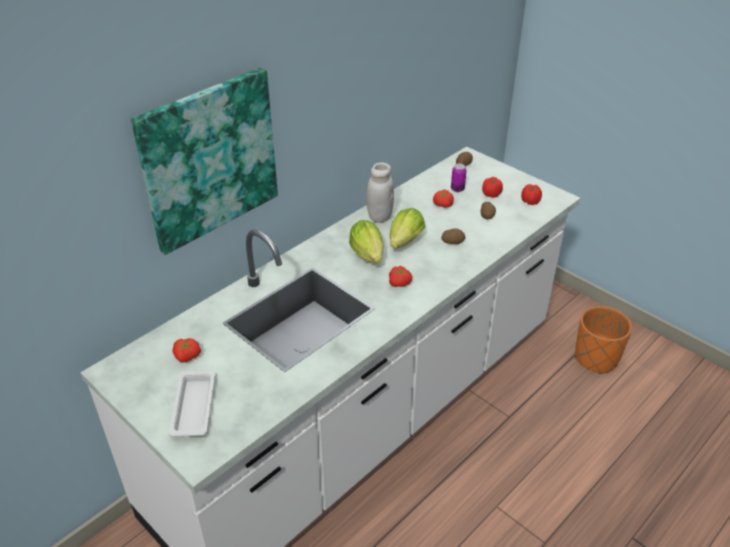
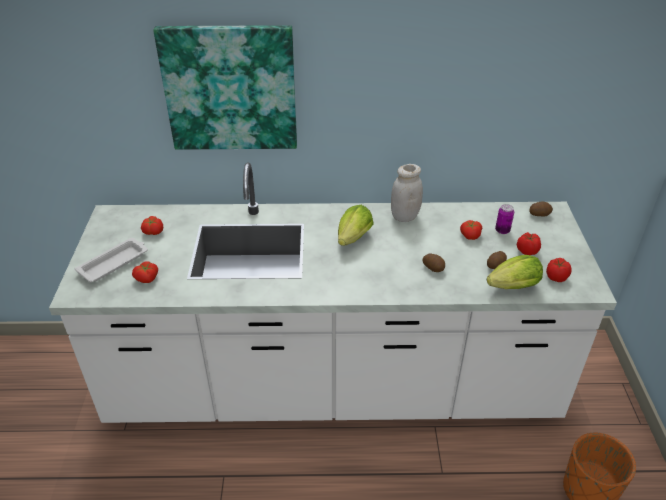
camera: 45 degrees right, 0 degrees up
tomato [389,266,412,287] -> tomato moved to [132,262,158,283]
lettuce [390,208,425,249] -> lettuce moved to [487,255,543,289]

